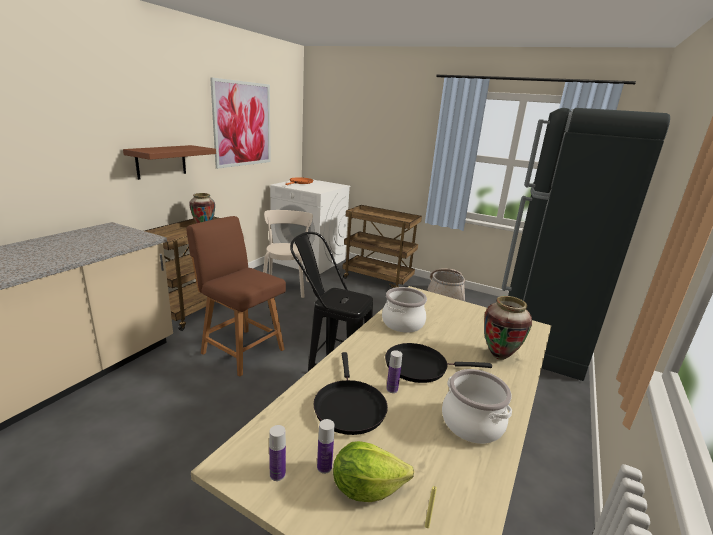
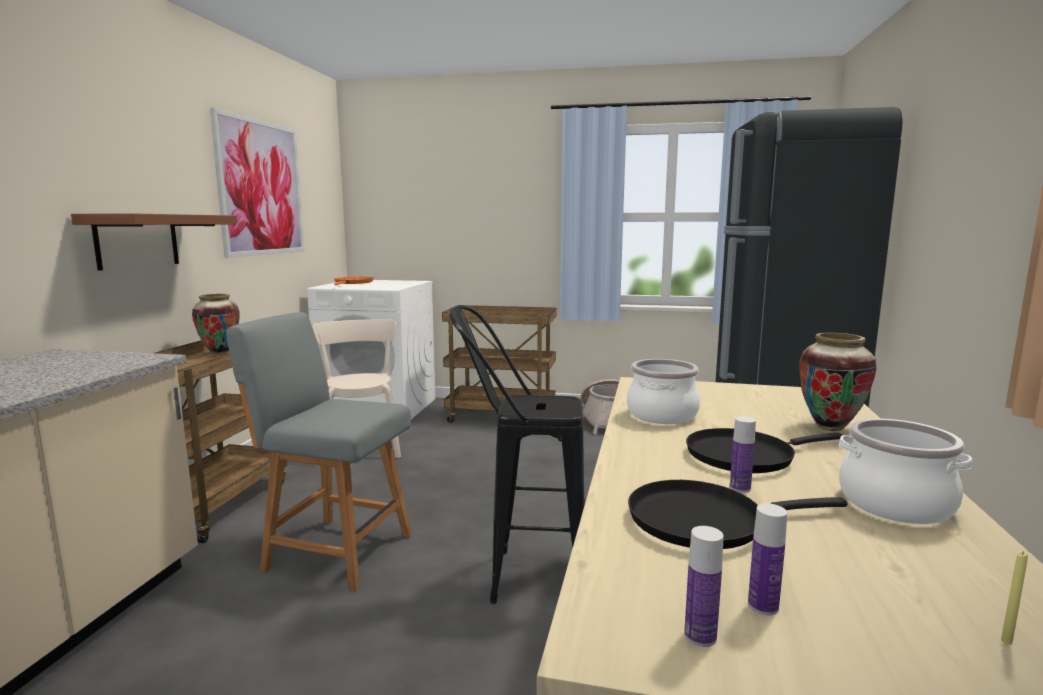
camera: 15 degrees left, 10 degrees down
brown chair [186,216,286,377] -> grey chair [226,312,412,592]
black frying pan [314,352,388,435] -> black frying pan turned 105 degrees clockwise [628,480,848,549]
lettuce [333,441,414,502] -> none

